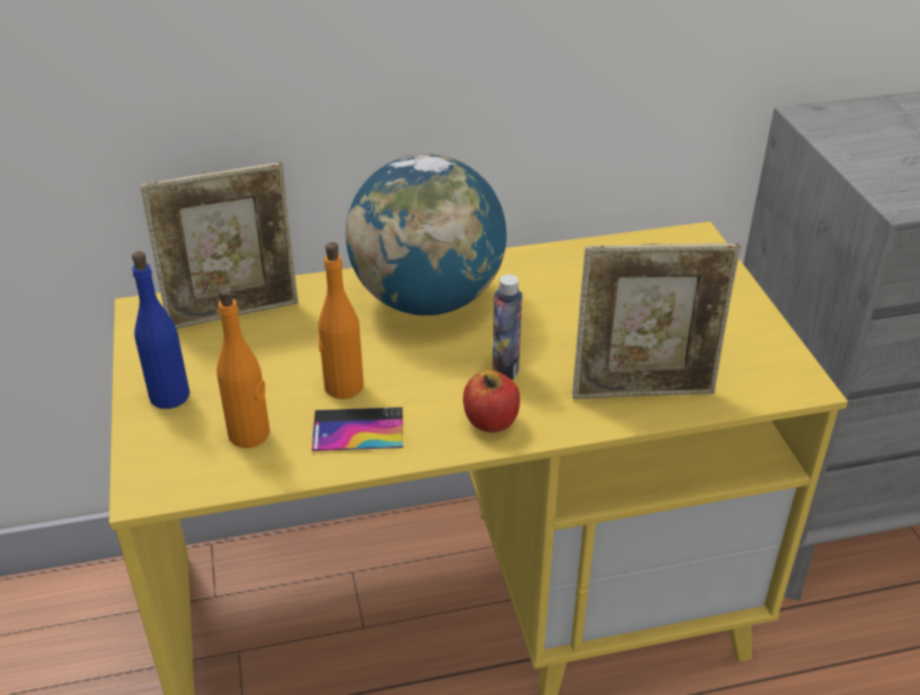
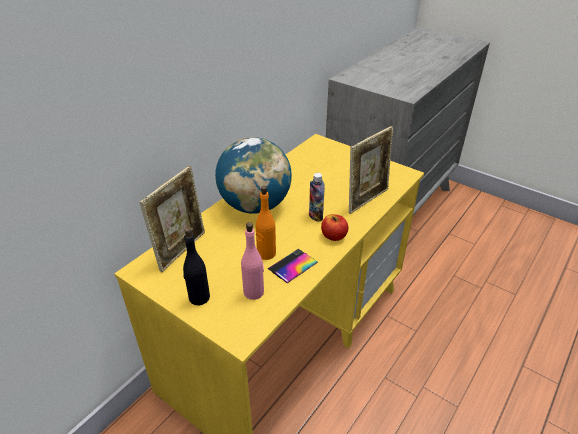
camera: 40 degrees left, 0 degrees up
blue bottle [132,251,190,409] -> black bottle [183,228,210,305]
orange bottle [217,287,270,448] -> pink bottle [241,222,264,300]

